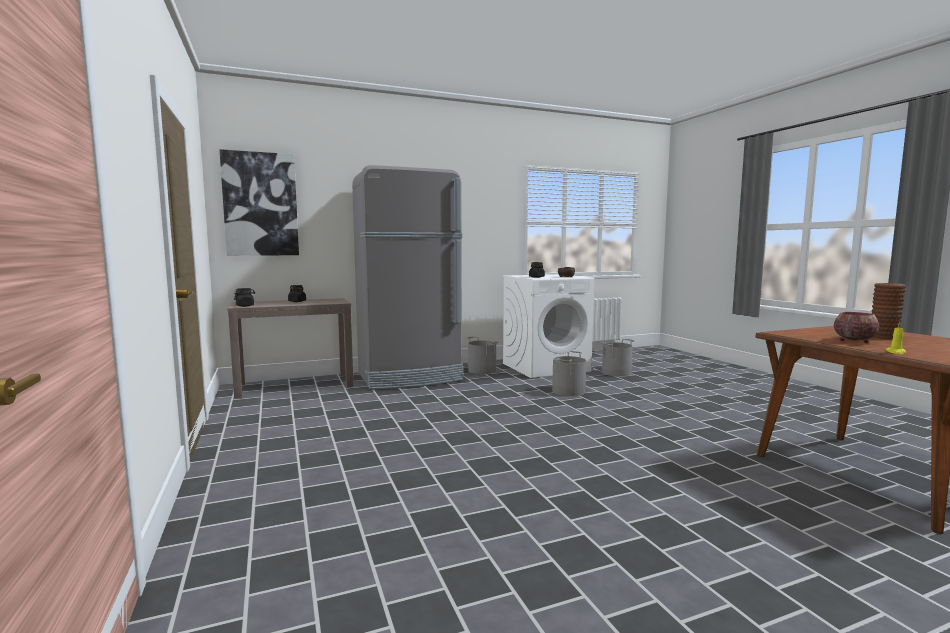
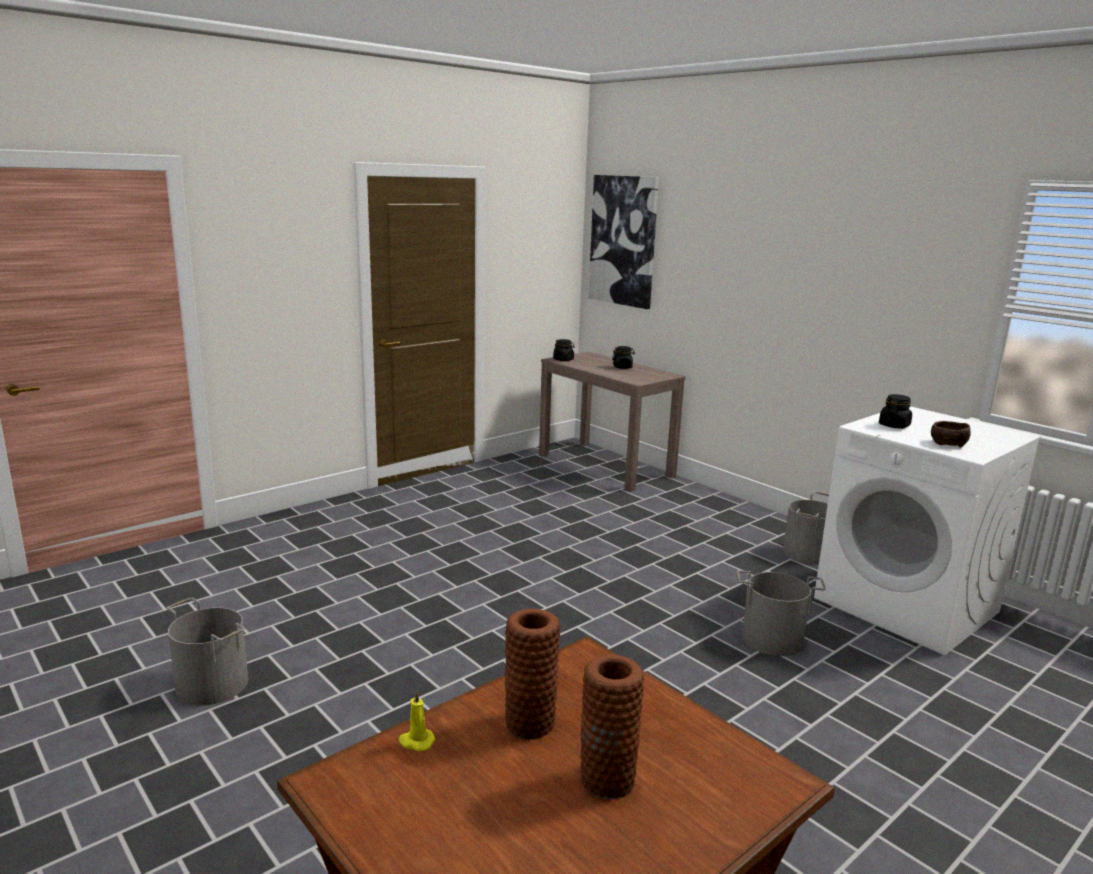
camera: 70 degrees right, 10 degrees up
grey fridge [352,165,463,390] -> none
grey bucket [600,339,635,377] -> grey bucket moved to [167,597,248,706]
bowl [834,312,879,343] -> brown vase [505,609,560,739]

